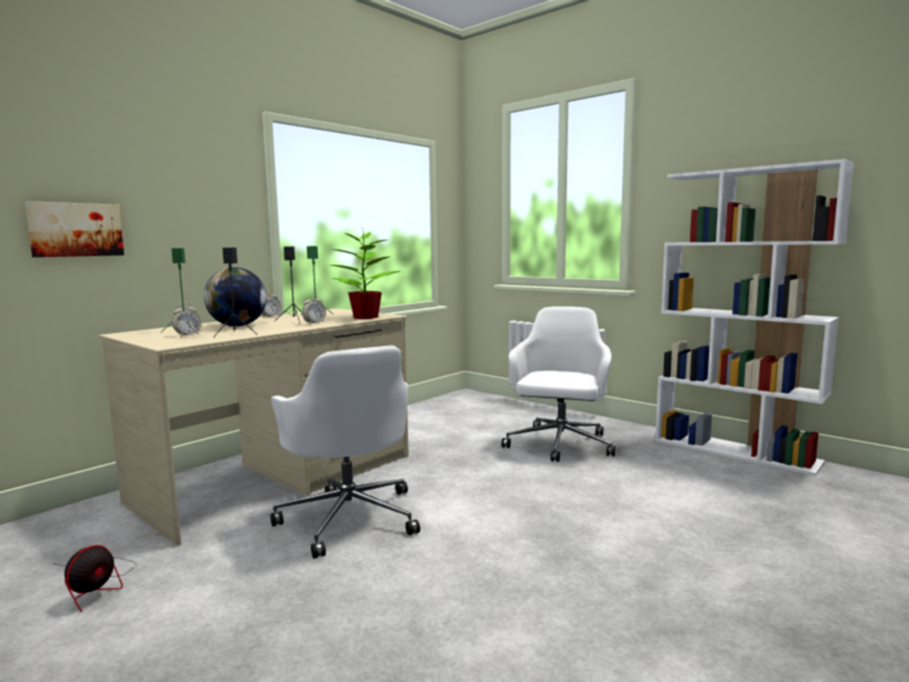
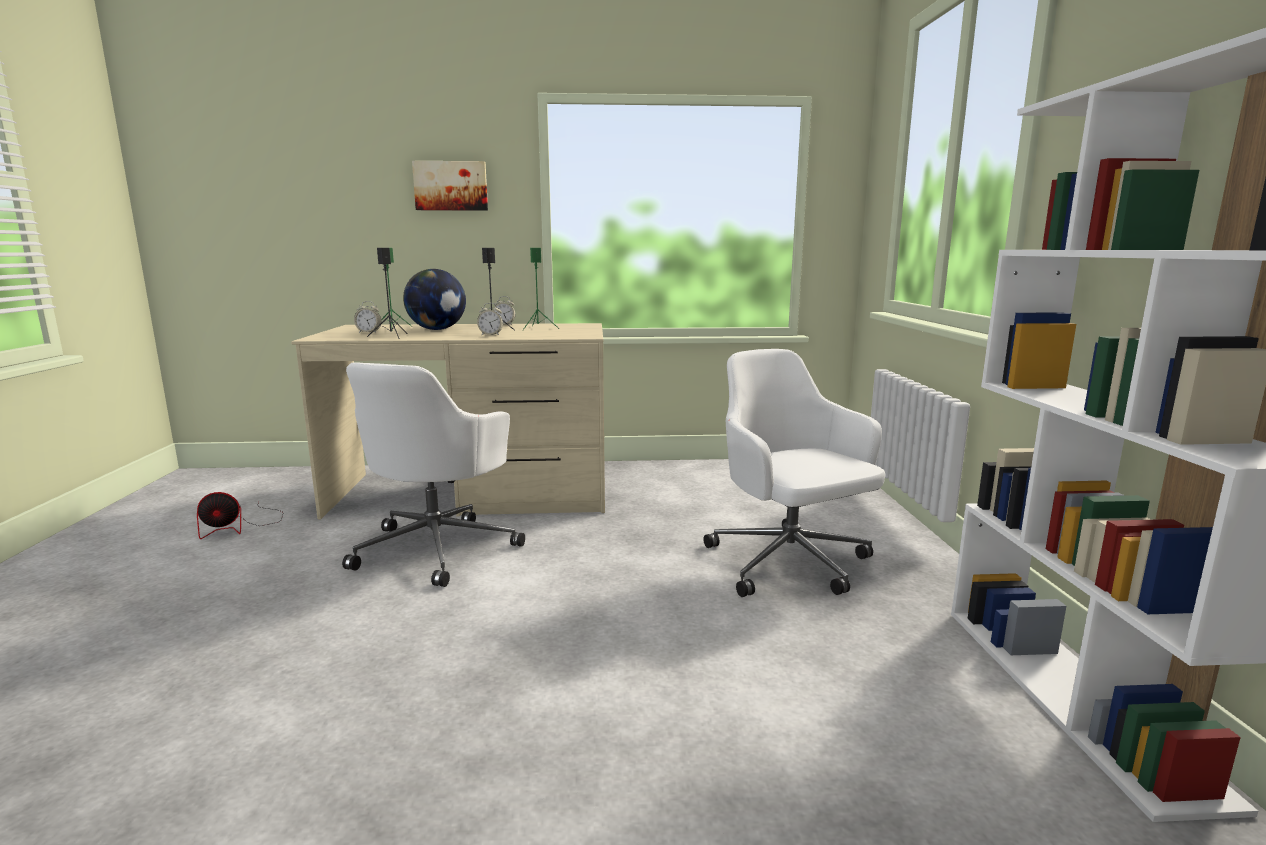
camera: 45 degrees right, 5 degrees up
picture [25,201,124,257] -> picture moved to [412,161,488,211]
potted plant [331,228,400,319] -> none
white office chair [502,306,615,462] -> white office chair turned 90 degrees counterclockwise [703,349,885,597]

